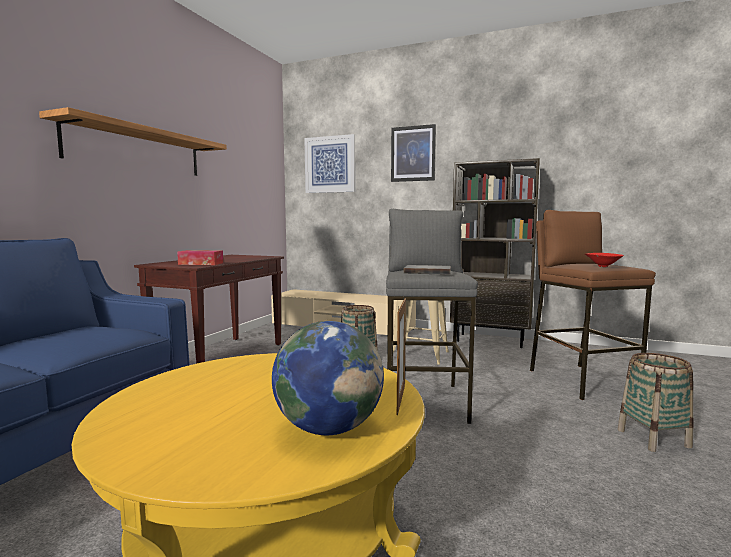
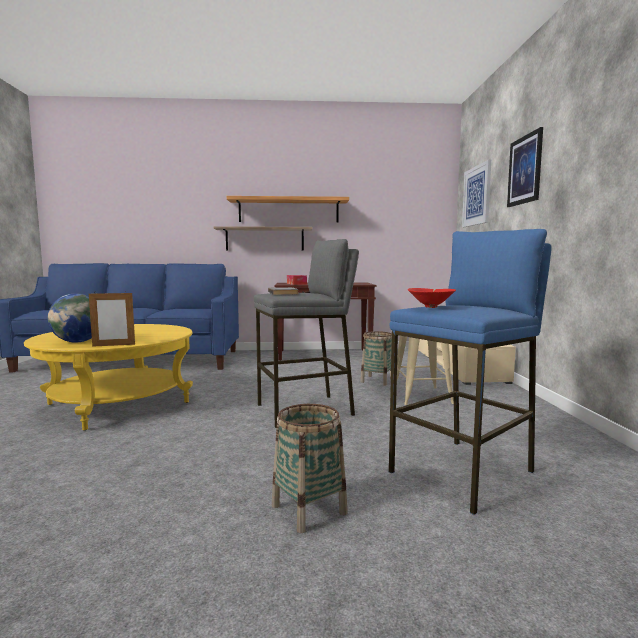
camera: 65 degrees right, 0 degrees up
brown bookcase [450,158,540,348] -> none
brown stool [530,210,656,400] -> blue stool [389,229,552,515]
none -> shelf [214,226,312,251]

